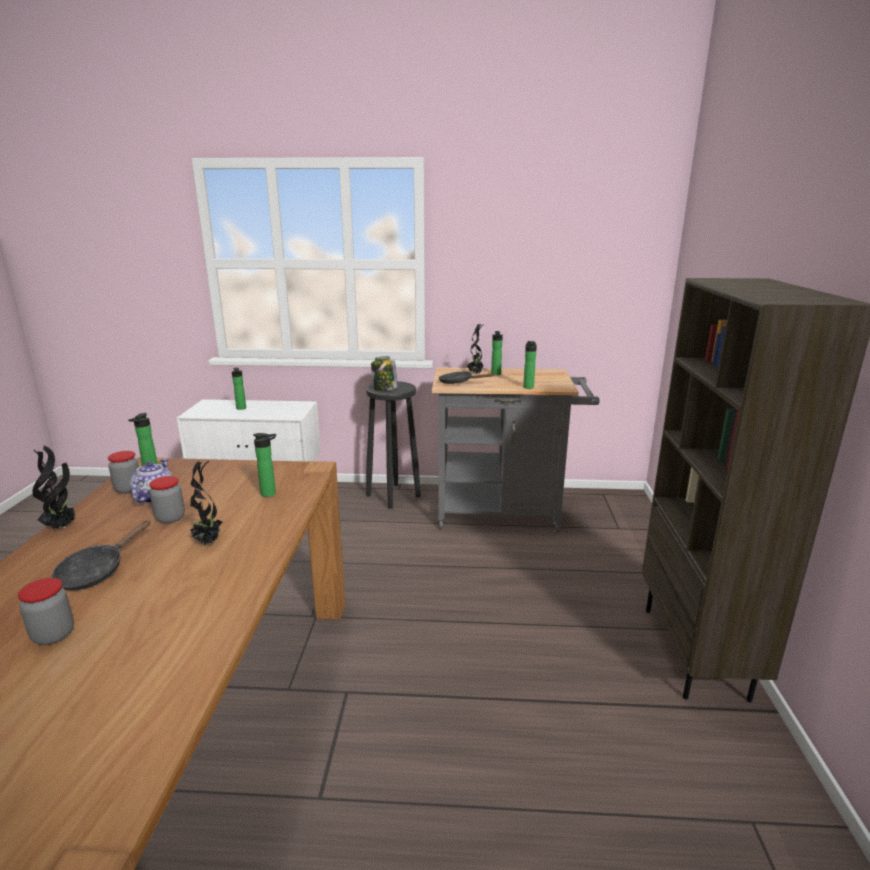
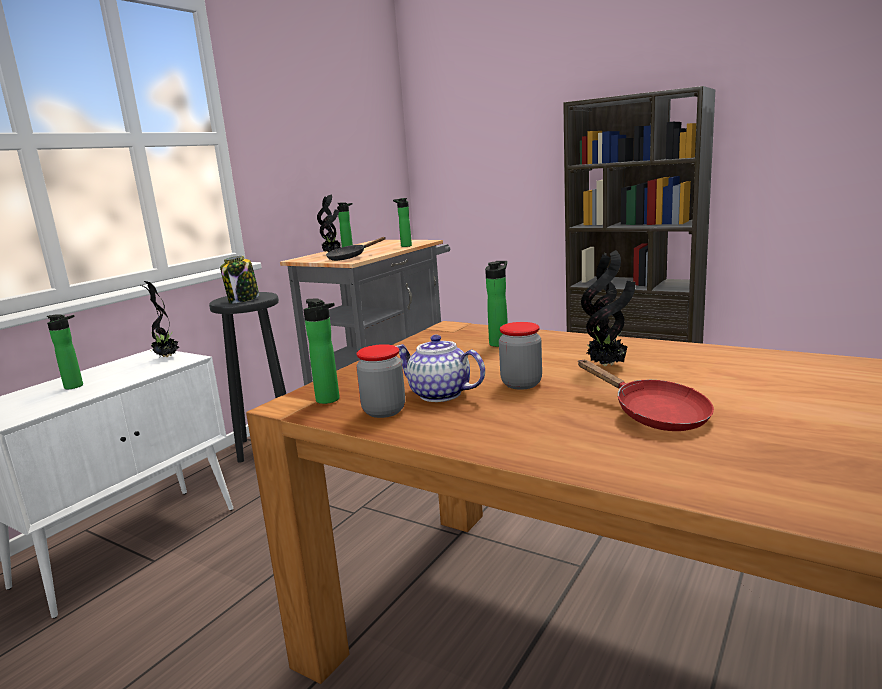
camera: 60 degrees left, 5 degrees down
jar [18,578,74,645] -> none
potted plant [32,446,77,529] -> potted plant moved to [141,281,179,357]
black frying pan [51,520,151,591] -> red frying pan [578,360,714,431]

